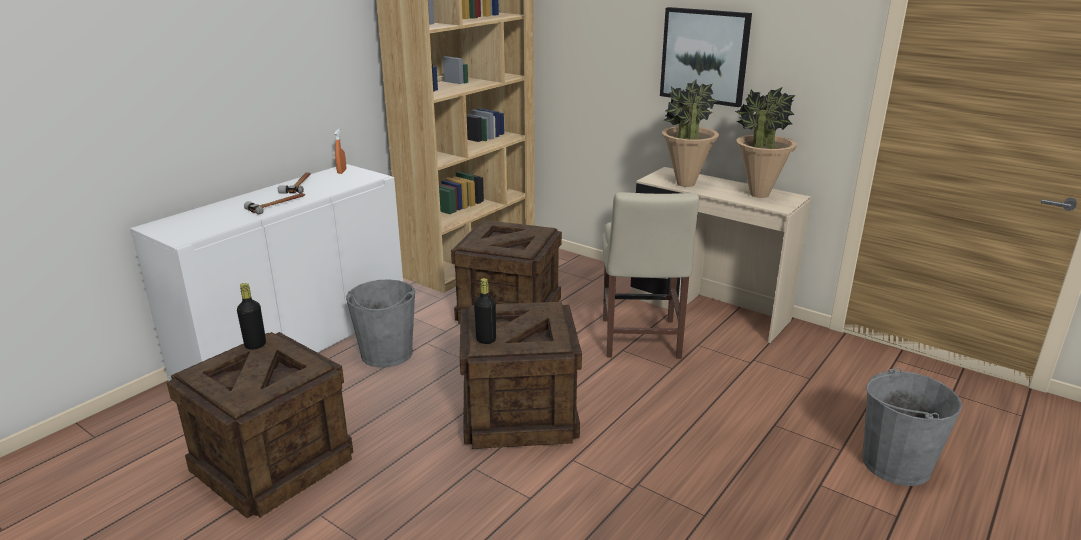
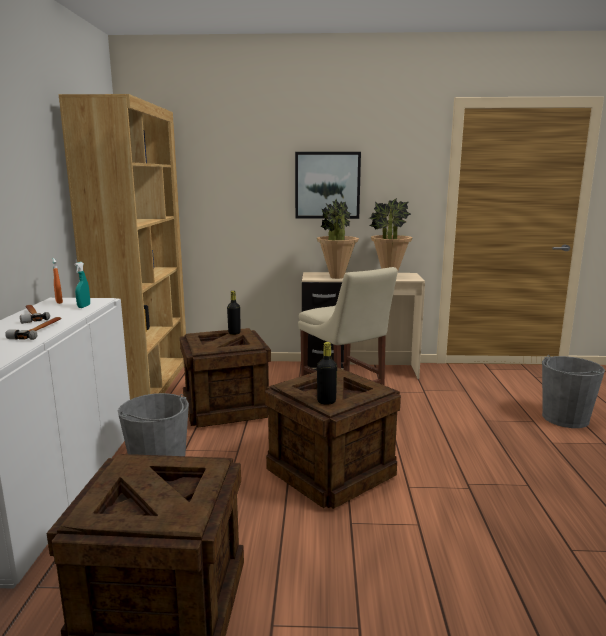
camera: 35 degrees left, 10 degrees down
black bottle [237,283,266,350] -> black bottle moved to [227,291,241,335]
none -> turquoise spray bottle [74,262,90,308]

